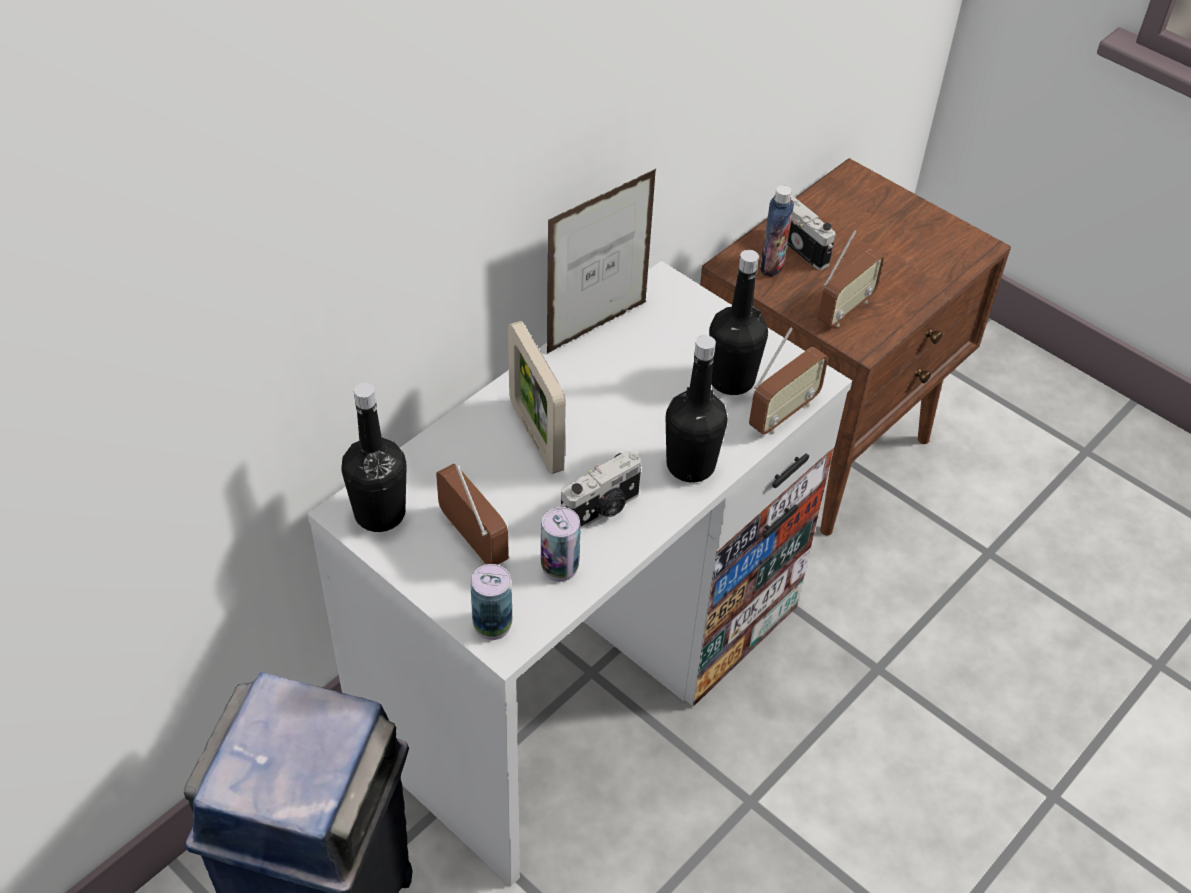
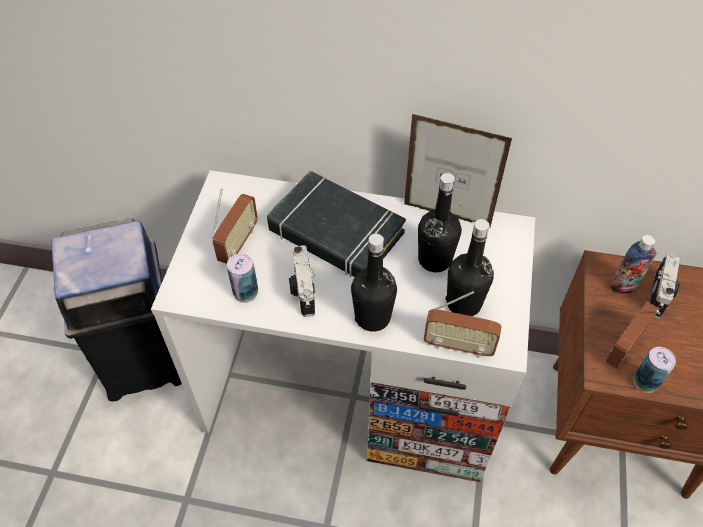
camera: 60 degrees right, 5 degrees up
black bottle [342,383,407,532] -> black bottle moved to [418,173,462,272]
can [470,564,512,640] -> can moved to [633,347,676,393]
picture frame [508,321,566,474] -> black book [267,171,406,277]
camera [561,450,642,529] -> camera turned 60 degrees clockwise [289,245,315,317]
radio [818,230,884,327] -> radio turned 120 degrees clockwise [606,302,660,369]

